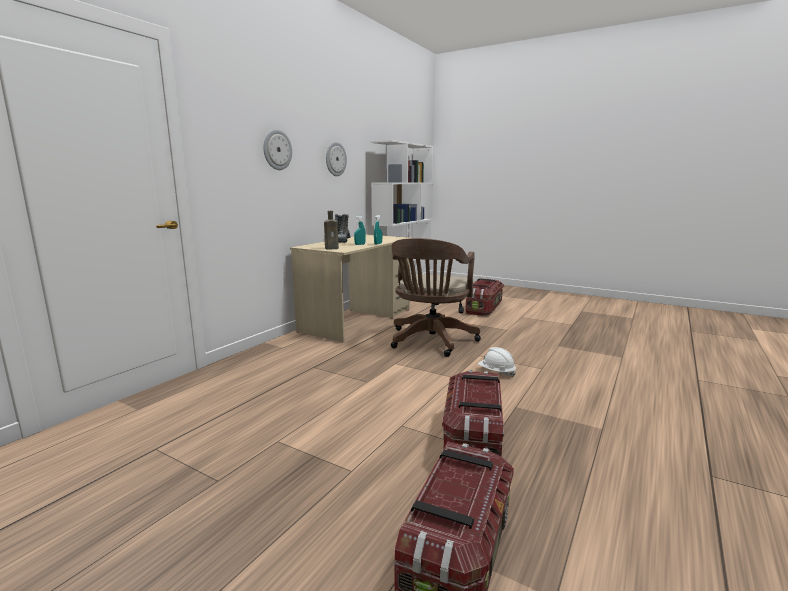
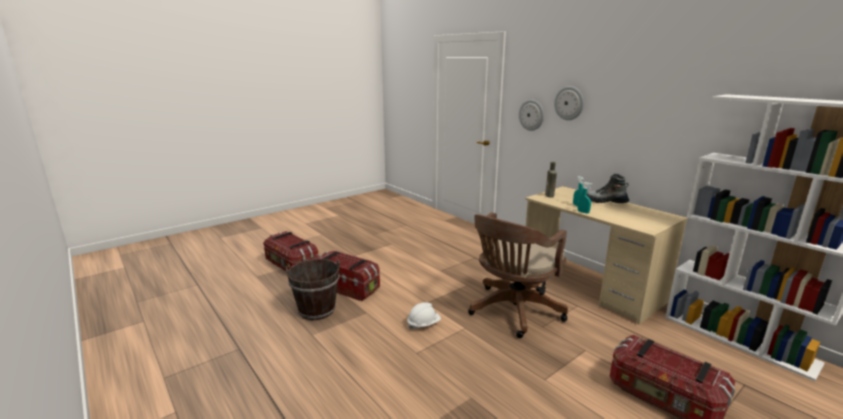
camera: 110 degrees right, 5 degrees up
wall clock [326,142,347,176] -> wall clock moved to [519,99,544,131]
brown office chair [391,238,481,357] -> brown office chair turned 90 degrees counterclockwise [468,212,568,338]
none -> brown bucket [286,259,340,320]

